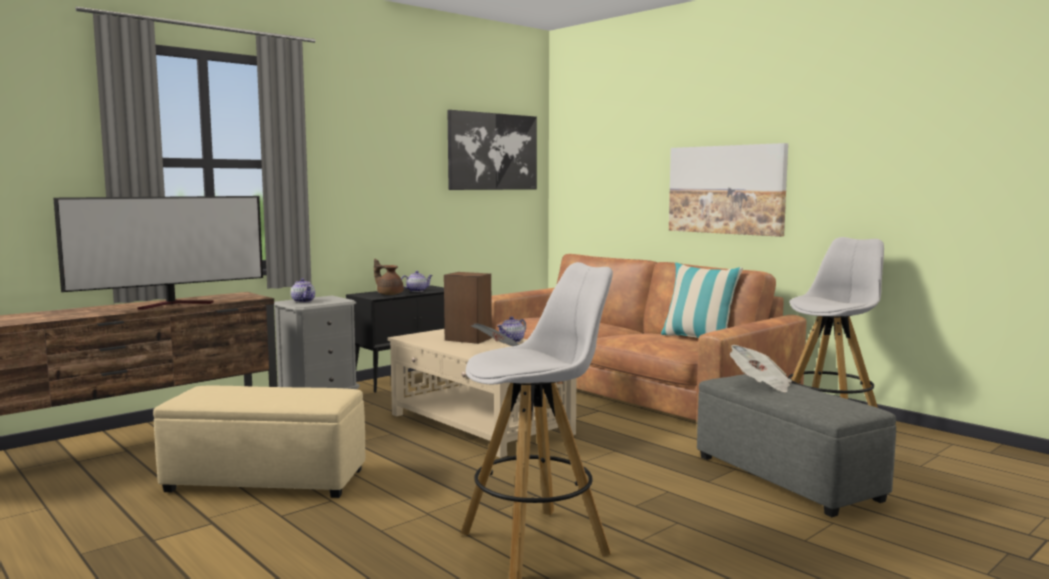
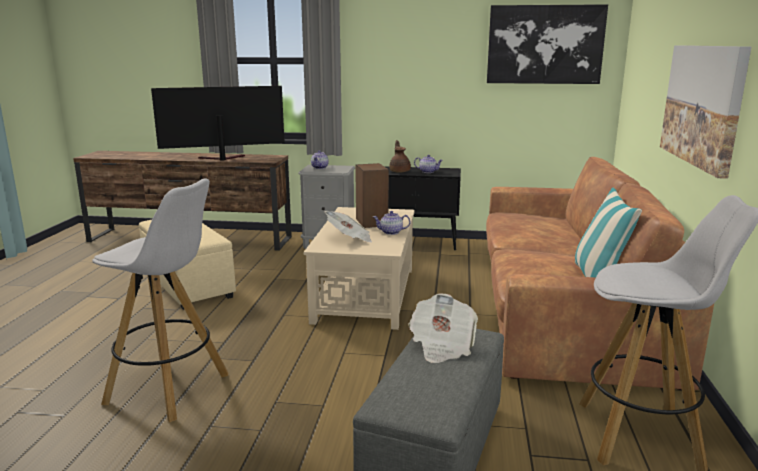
camera: 50 degrees right, 10 degrees up
television [53,196,263,310] -> television turned 150 degrees clockwise [151,86,285,160]

